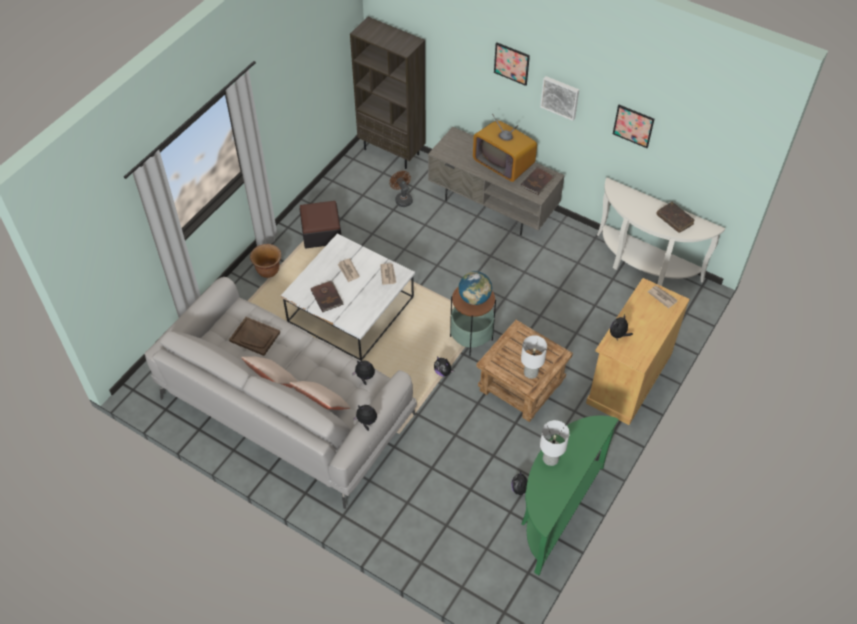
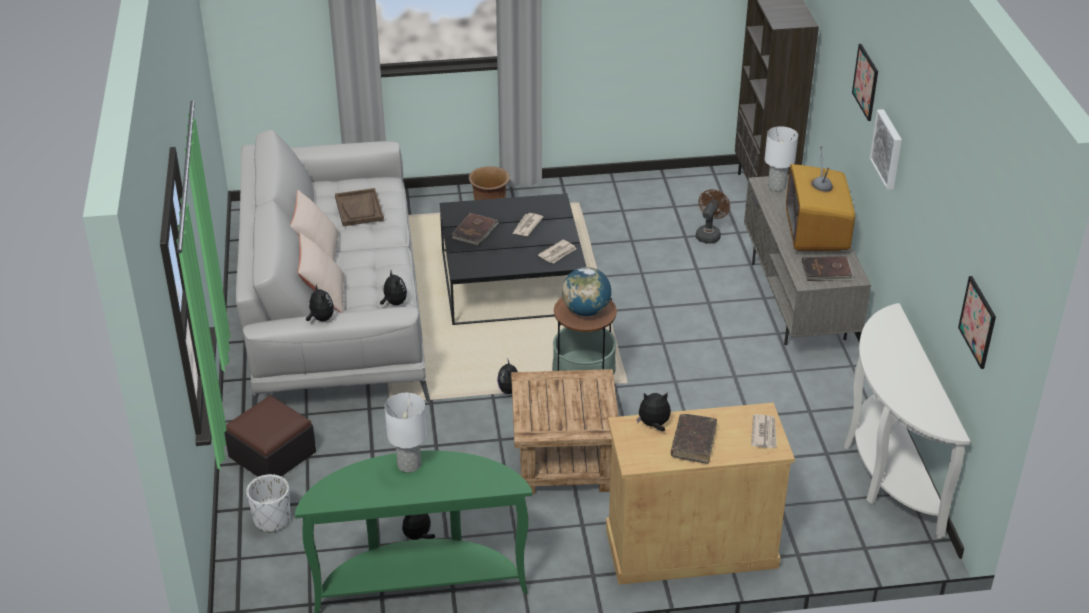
camera: 50 degrees right, 15 degrees down
white coffee table [281,234,415,361] -> black coffee table [440,193,586,325]
ottoman [299,201,341,248] -> ottoman moved to [224,396,316,477]
white table lamp [521,335,547,379] -> white table lamp moved to [765,126,798,191]
picture [613,105,654,148] -> picture moved to [958,276,996,369]
brown book [656,202,695,233] -> brown book moved to [671,414,717,464]
none -> white planter [246,474,291,533]

